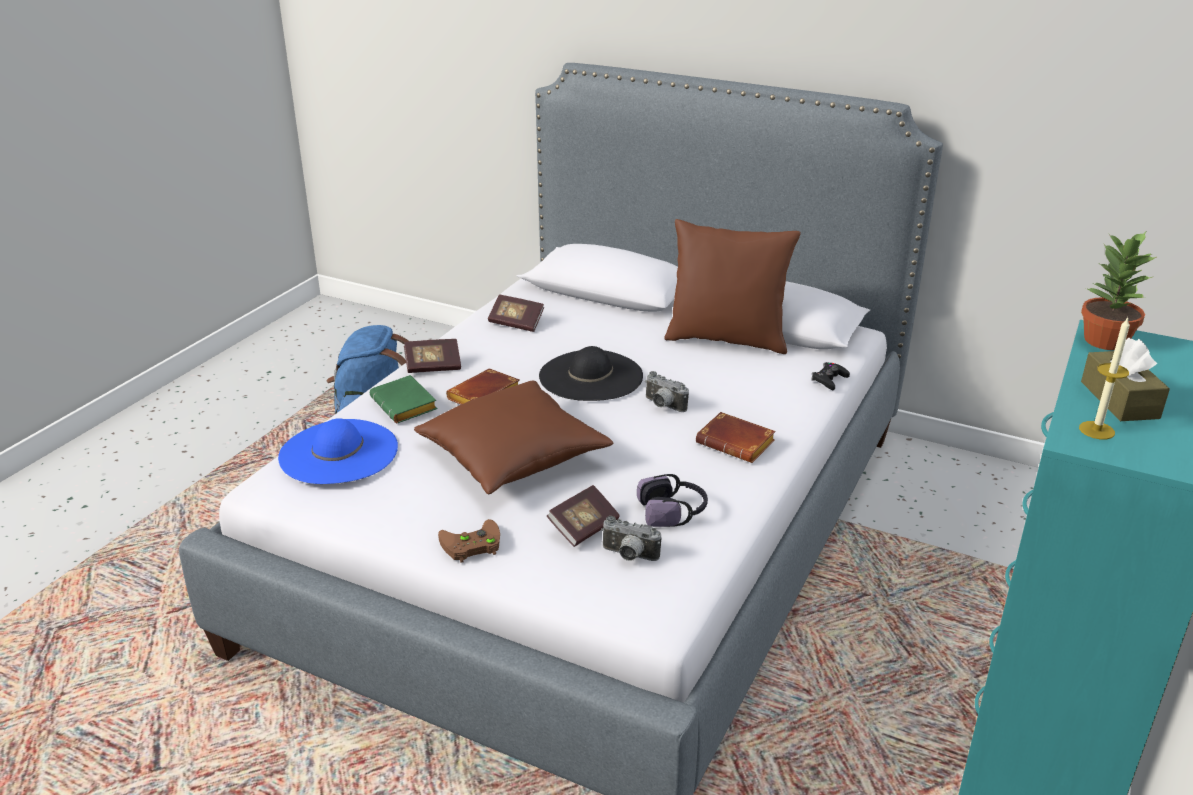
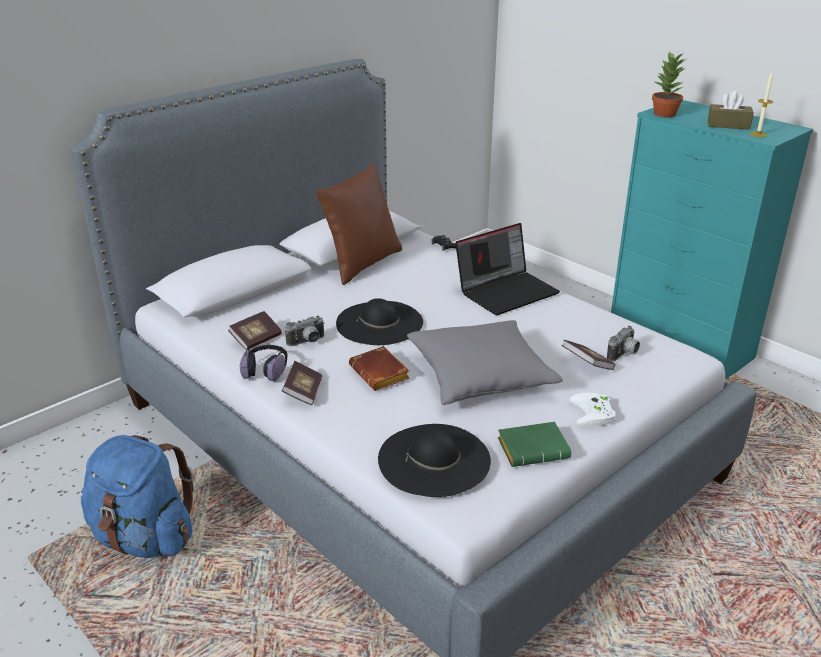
camera: 70 degrees left, 0 degrees up
blue hat [278,418,398,484] -> black hat [378,424,491,497]
green book [370,375,438,423] -> green book moved to [498,422,571,467]
brown pillow [414,381,613,494] -> grey pillow [407,320,563,405]
brown game controller [438,519,500,563] -> white game controller [569,393,616,427]
headphones [637,474,708,527] -> headphones moved to [240,345,288,382]
camera [645,371,689,412] -> camera moved to [285,316,325,346]
brown book [696,412,776,463] -> laptop [455,223,560,315]

